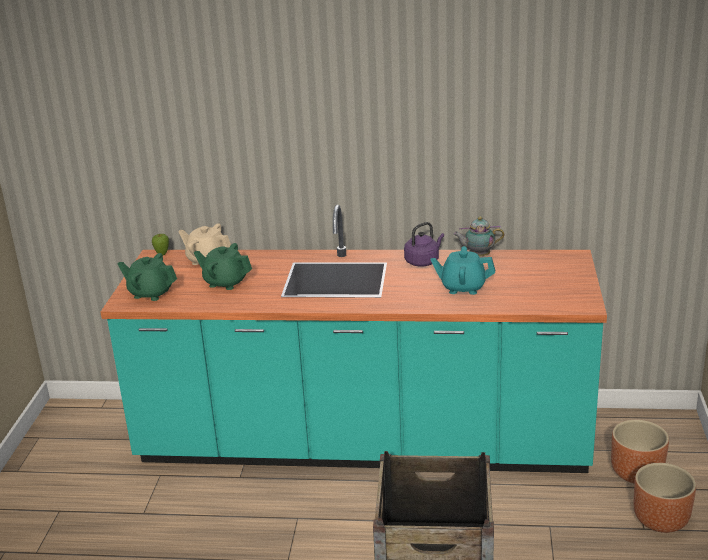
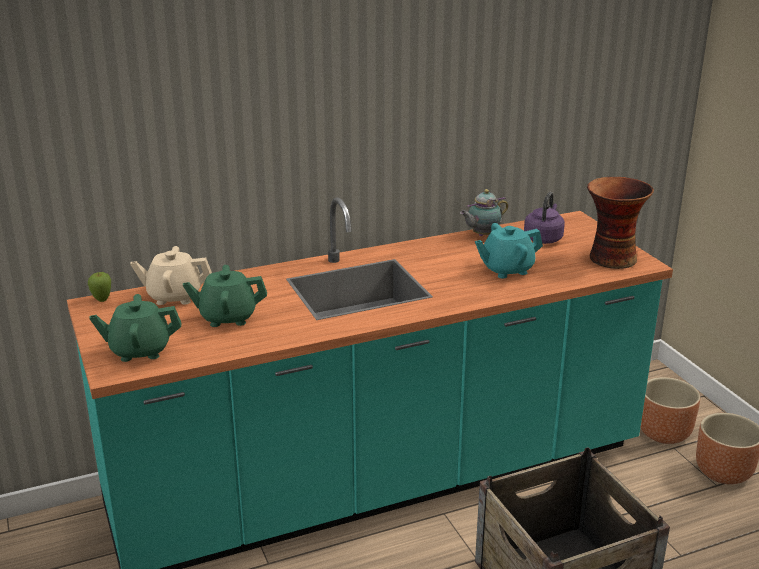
camera: 30 degrees left, 0 degrees up
purple kettle [404,222,444,266] -> purple kettle moved to [524,192,565,244]
none -> vase [587,177,654,269]

